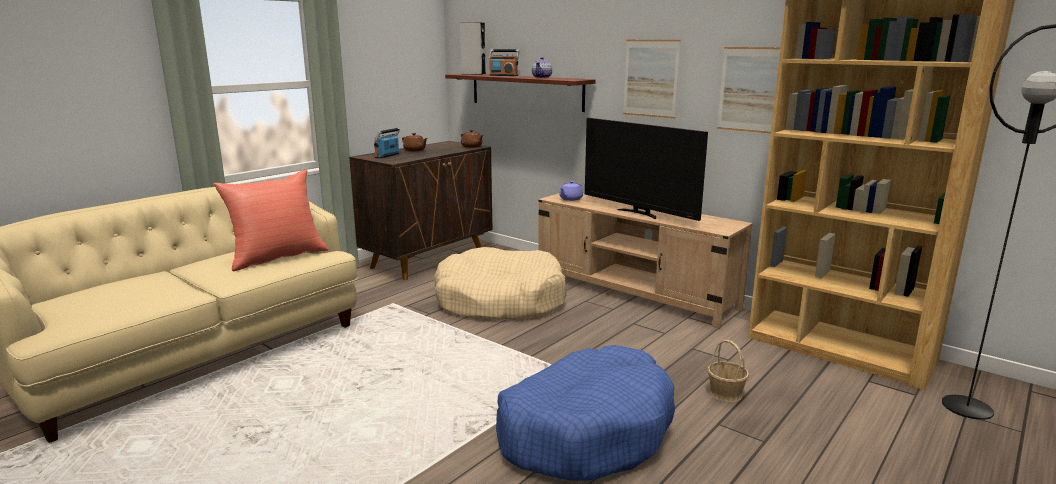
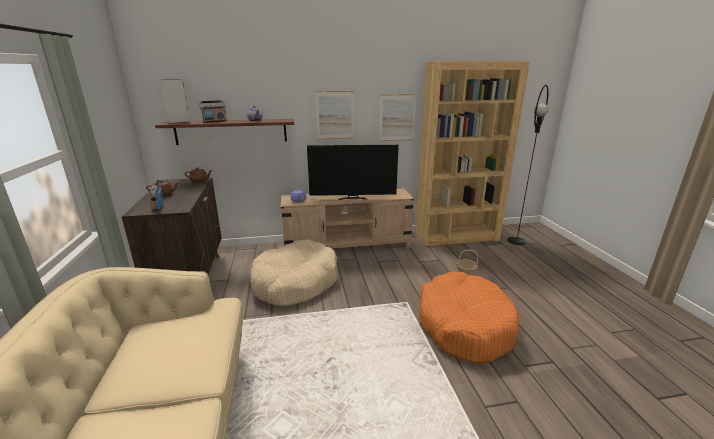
camera: 50 degrees left, 5 degrees up
red pillow [213,170,329,271] -> none
blue dog bed [496,345,675,480] -> orange dog bed [419,271,519,364]

